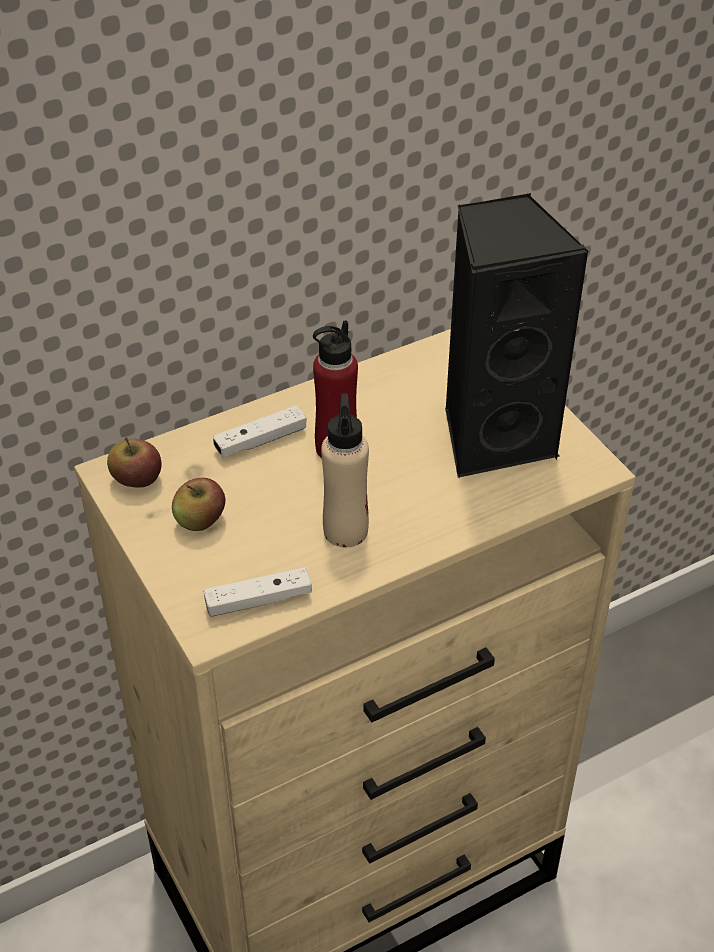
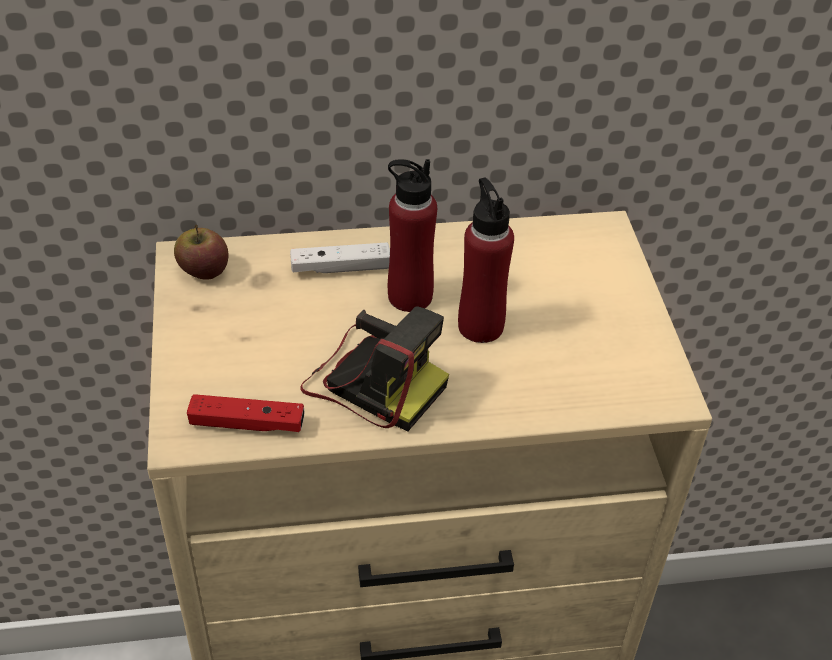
camera: 20 degrees right, 0 degrees up
apple [172,478,225,531] -> none
white game controller [203,567,312,617] -> red game controller [187,394,305,432]
beige bottle [321,393,369,548] -> camera [301,306,449,432]
black speaker [445,193,589,478] -> none
none -> red bottle [458,177,514,343]

